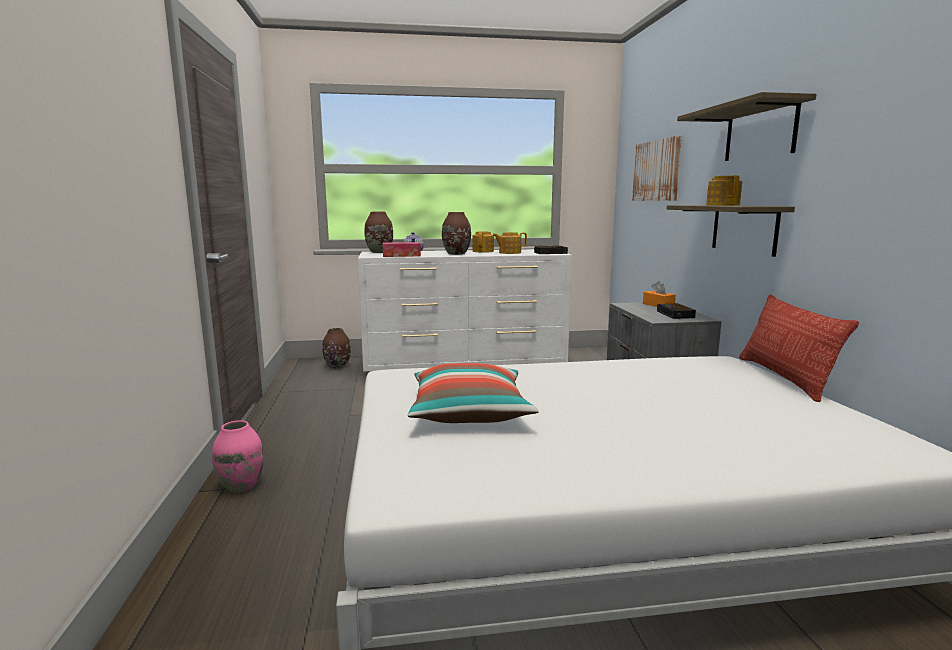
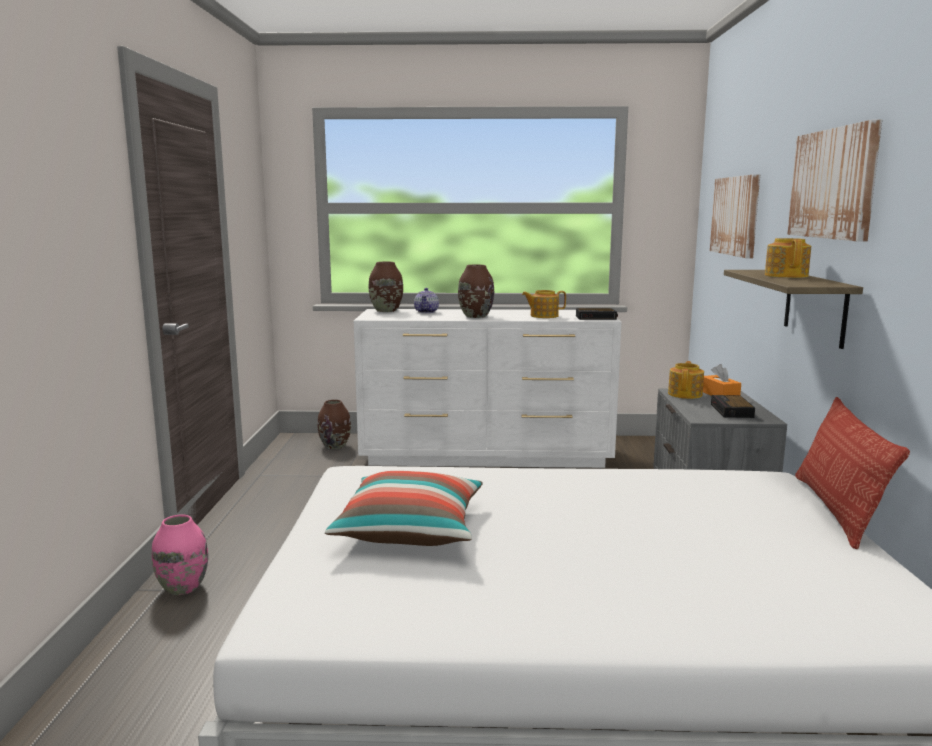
camera: 10 degrees right, 0 degrees up
tissue box [383,242,421,257] -> none
teapot [472,231,494,253] -> teapot moved to [668,361,704,399]
shelf [677,92,817,161] -> picture [787,120,882,241]

